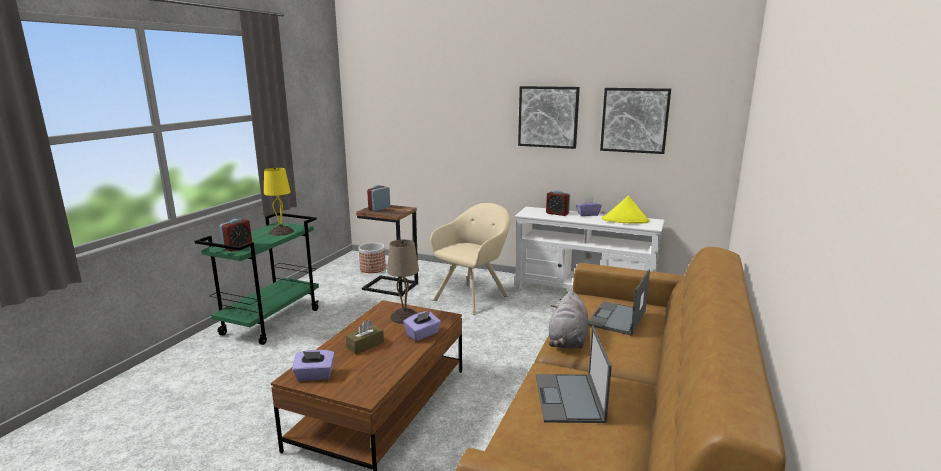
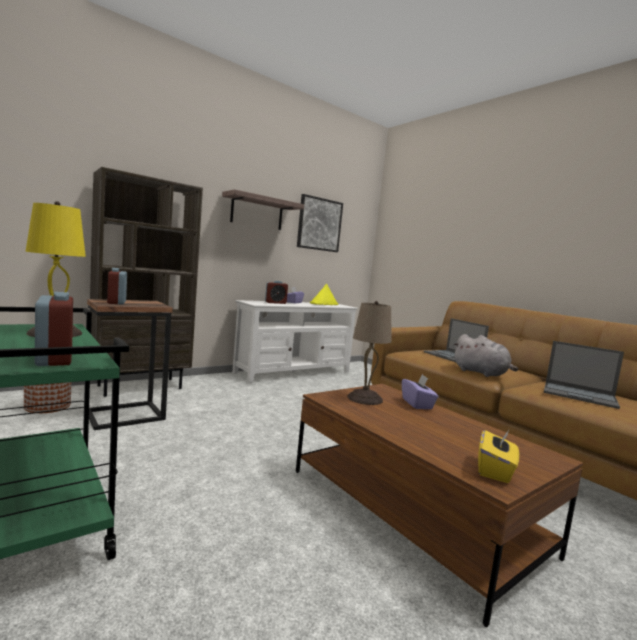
camera: 60 degrees left, 10 degrees down
purple tissue box [292,350,335,381] -> yellow tissue box [478,430,519,483]
brown tissue box [346,320,384,354] -> none
beige armchair [430,203,511,315] -> none
picture [518,86,580,149] -> shelf [222,189,304,230]
none -> brown bookcase [90,167,203,397]

